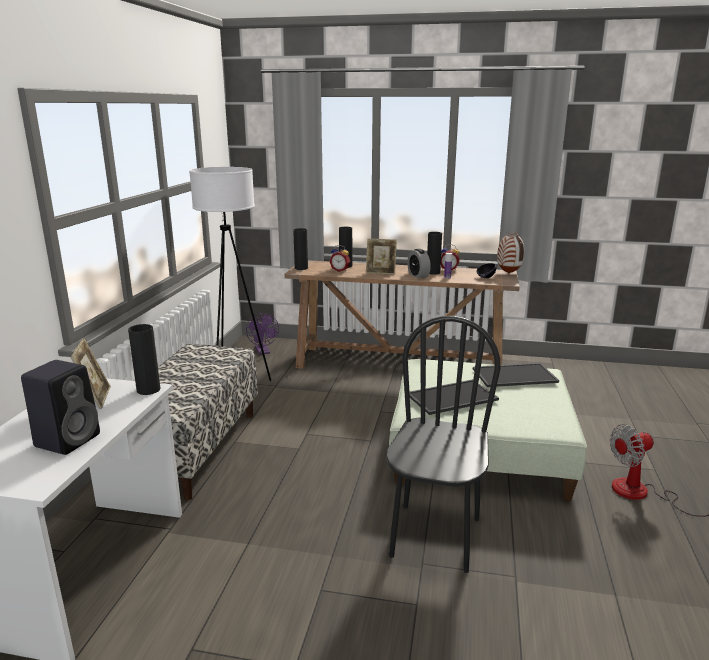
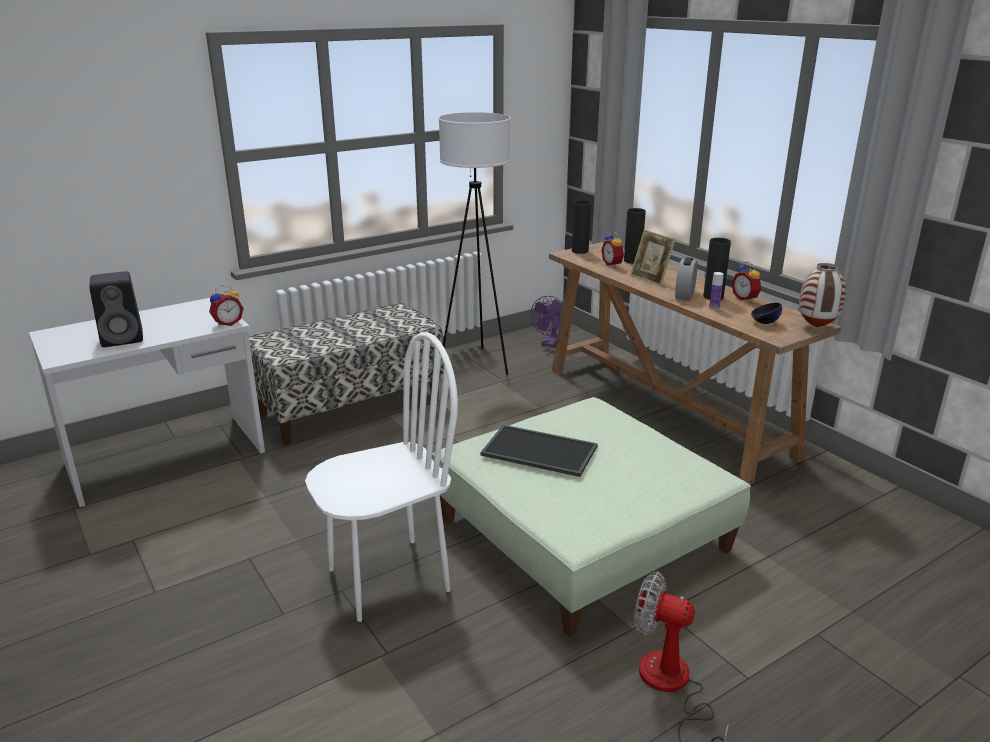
camera: 45 degrees right, 5 degrees up
picture frame [71,338,111,409] -> none
black vase [128,324,160,395] -> alarm clock [209,285,244,327]
black chair [386,316,501,573] -> white chair [305,332,458,622]
tray [473,363,559,387] -> none

